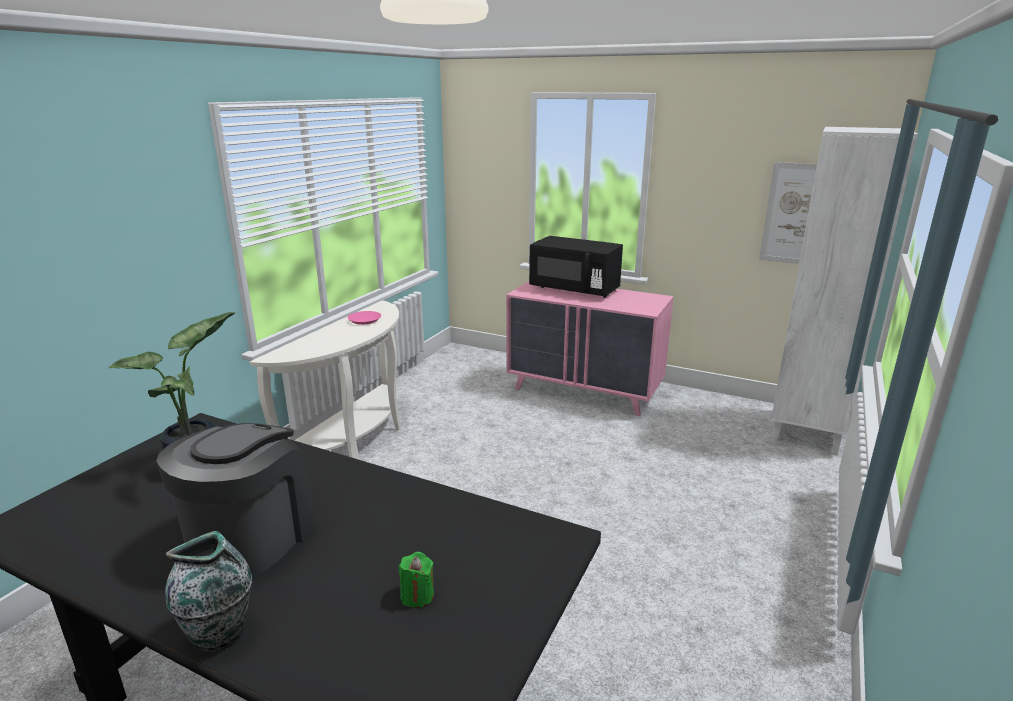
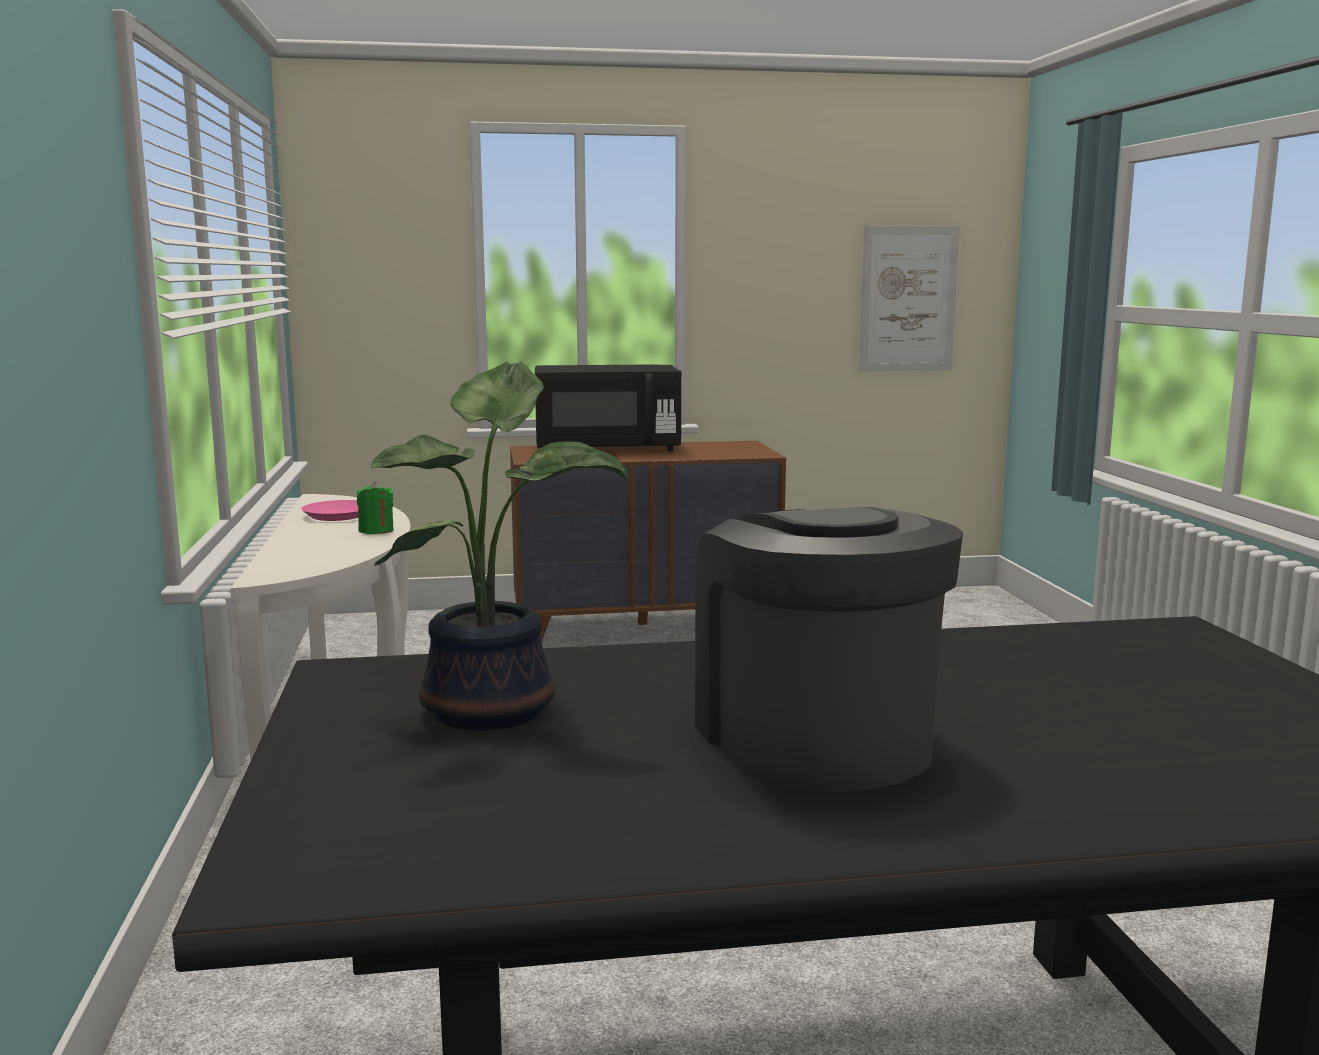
camera: 35 degrees left, 10 degrees down
vase [165,531,252,653] -> none
green candle [398,552,434,608] -> green candle moved to [357,481,394,534]
pink dresser [506,281,674,416] -> brown dresser [510,441,786,643]
white bookcase [771,127,918,456] -> none

